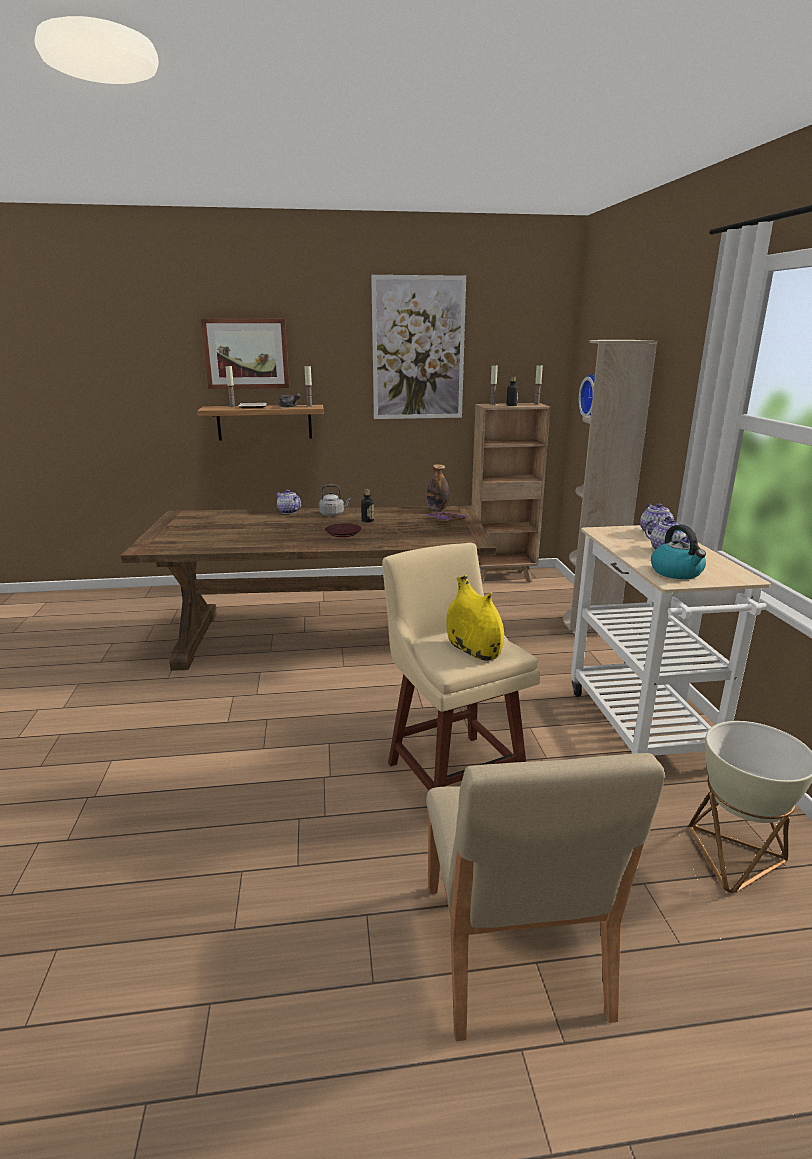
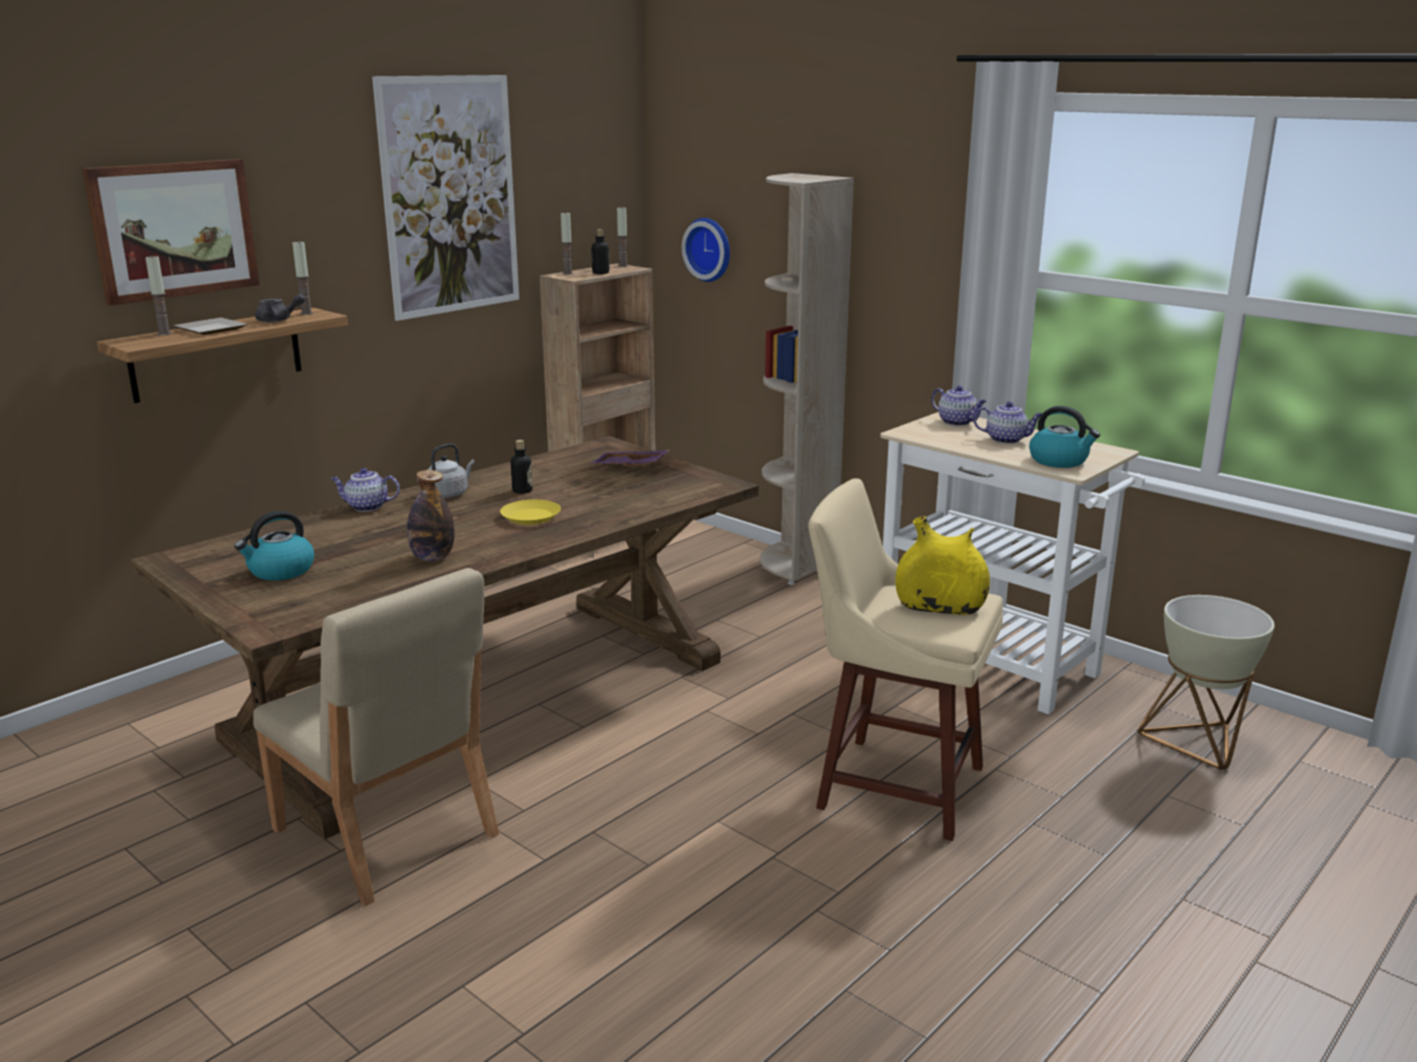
camera: 40 degrees left, 0 degrees up
brown plate [325,524,362,537] -> yellow plate [500,500,561,525]
beige chair [426,753,665,1041] -> beige chair moved to [253,568,499,906]
bottle [427,464,450,510] -> bottle moved to [407,470,455,561]
none -> kettle [235,511,314,581]

